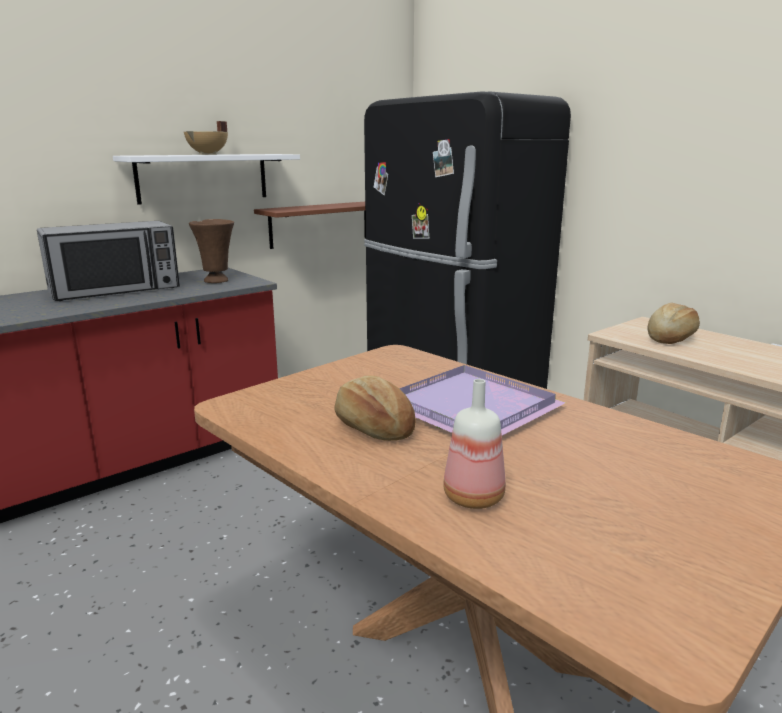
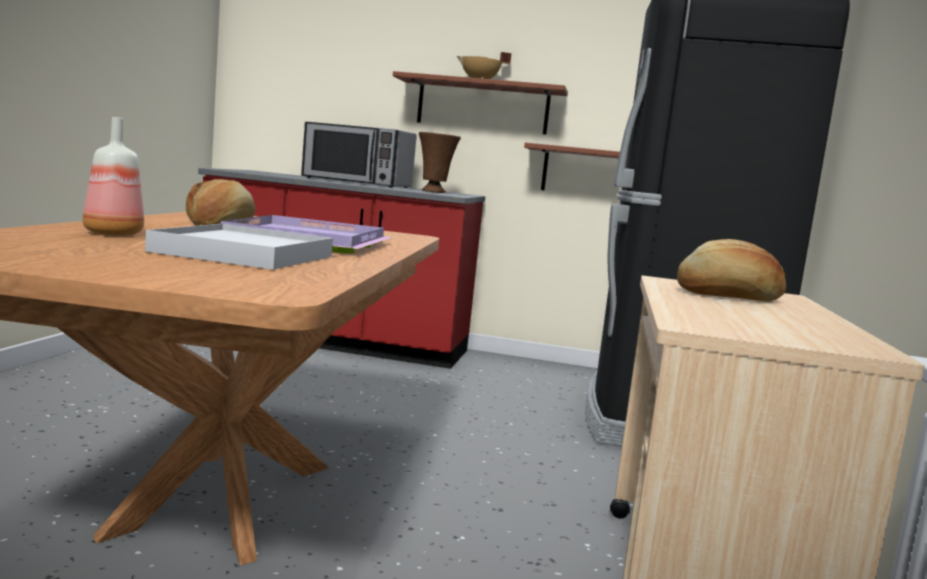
camera: 50 degrees right, 10 degrees down
white shelf [113,154,300,205] -> brown shelf [393,71,568,135]
none -> white tray [145,224,333,270]

